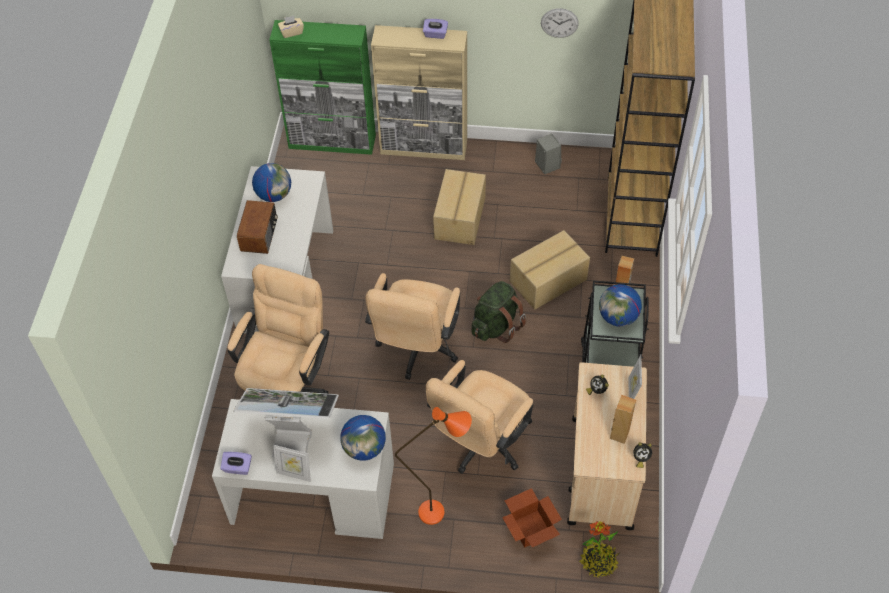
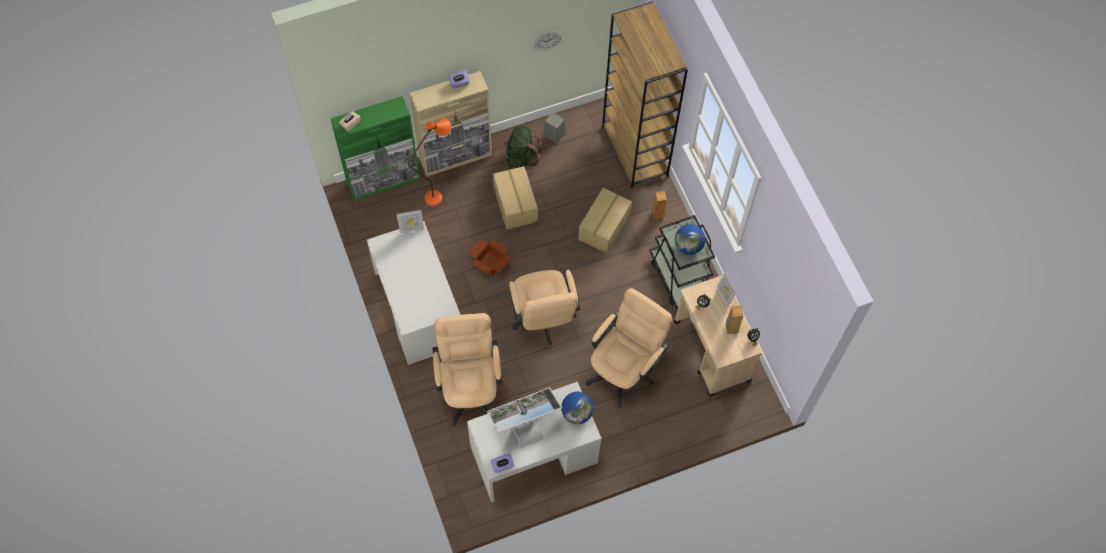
camera: 30 degrees left, 10 degrees up
radio [237,200,278,254] -> none
globe [252,163,291,202] -> none
picture frame [273,445,311,482] -> picture frame moved to [396,210,424,233]
orange floor lamp [395,407,472,525] -> orange floor lamp moved to [407,118,451,206]
beige office chair [426,360,534,474] -> beige office chair turned 150 degrees counterclockwise [586,288,672,407]
green backpack [472,281,526,343] -> green backpack moved to [503,126,542,169]
cardboard box [502,488,562,548] -> cardboard box moved to [468,238,512,276]
potted plant [579,521,619,577] -> none

